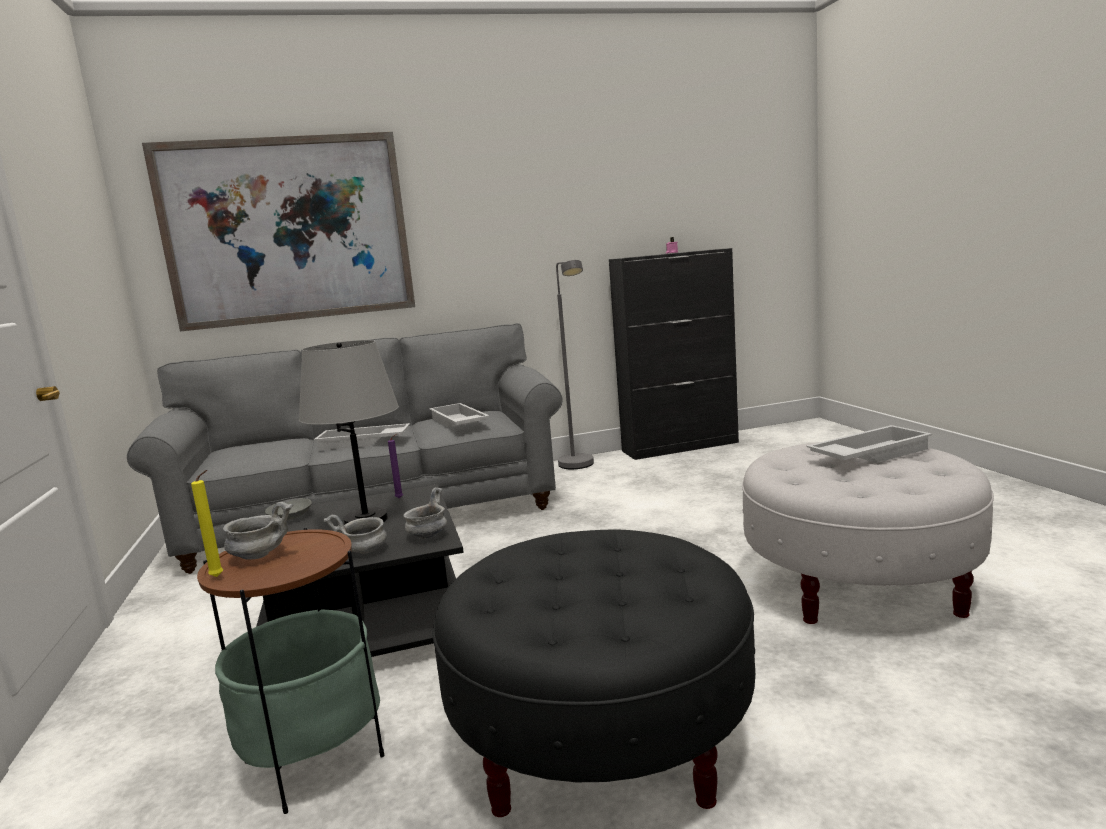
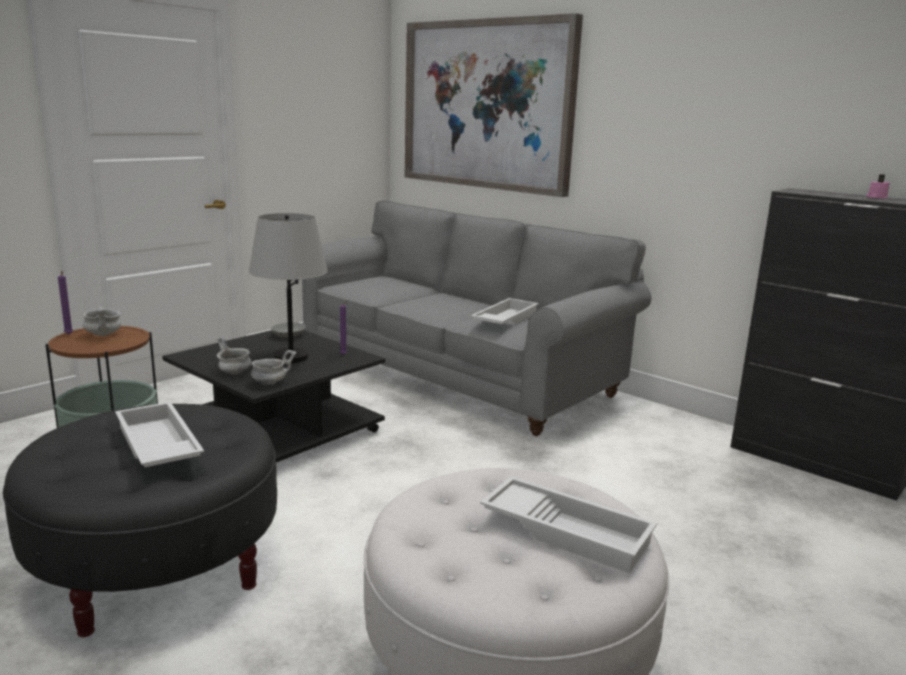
camera: 55 degrees right, 5 degrees up
yellow candle [191,470,223,577] -> purple candle [58,271,73,334]
white tray [314,423,410,450] -> white tray moved to [115,402,204,467]
grey floor lamp [556,260,594,469] -> none

